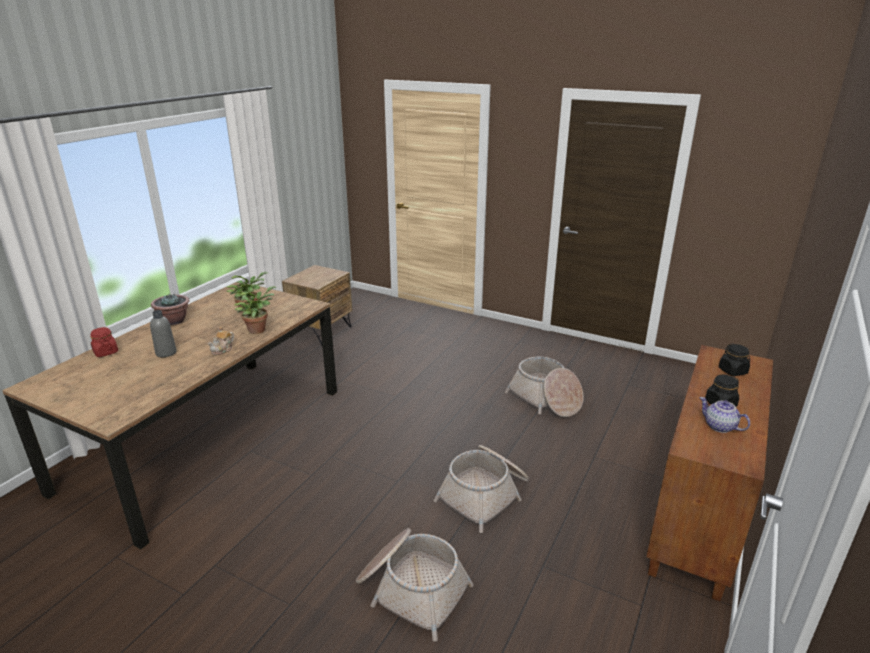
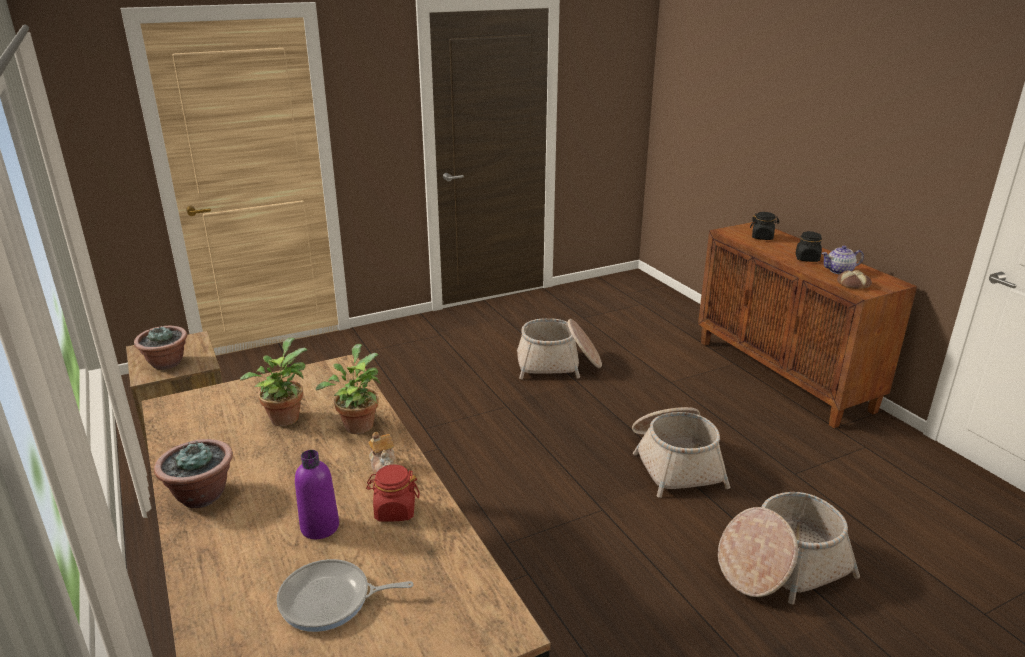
camera: 55 degrees left, 0 degrees up
red jar [90,327,118,357] -> red jar moved to [366,465,420,522]
grey bottle [150,310,176,357] -> purple bottle [295,450,339,539]
none -> potted plant [134,326,187,370]
none -> frying pan [277,559,414,632]
none -> bread [837,270,872,289]

